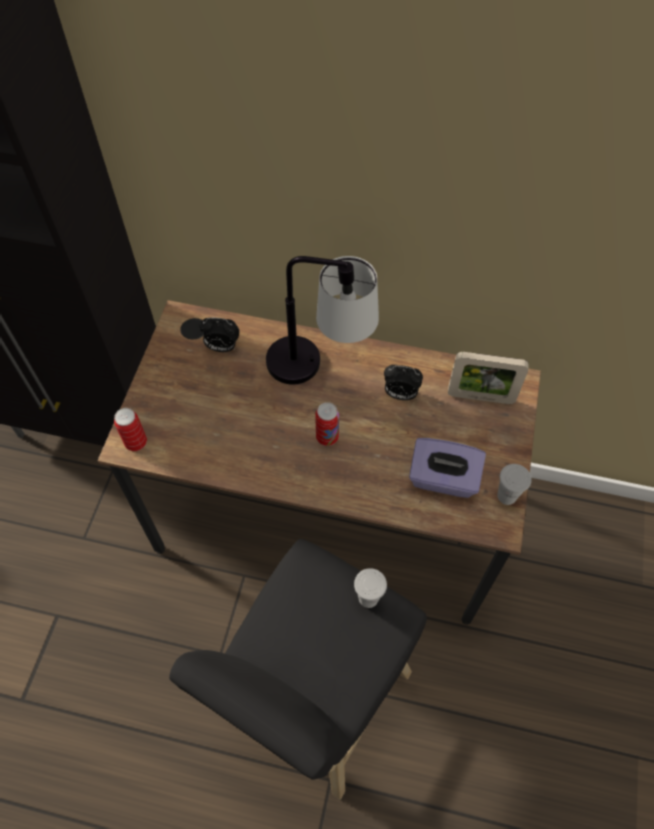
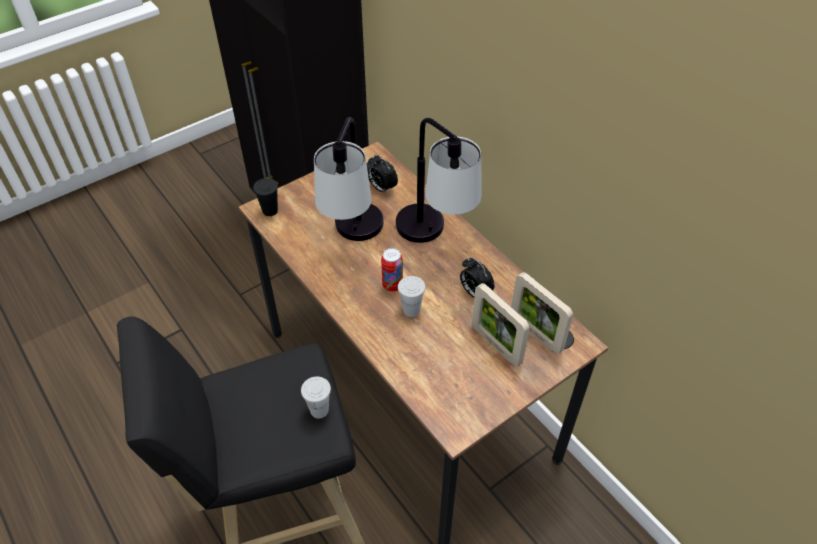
camera: 40 degrees right, 10 degrees down
can [114,408,147,451] -> black cup [253,178,278,216]
purple tissue box [409,438,486,498] -> none
white cup [497,464,532,505] -> white cup moved to [398,276,426,317]
none -> table lamp [314,117,383,241]
none -> picture frame [472,283,530,367]

